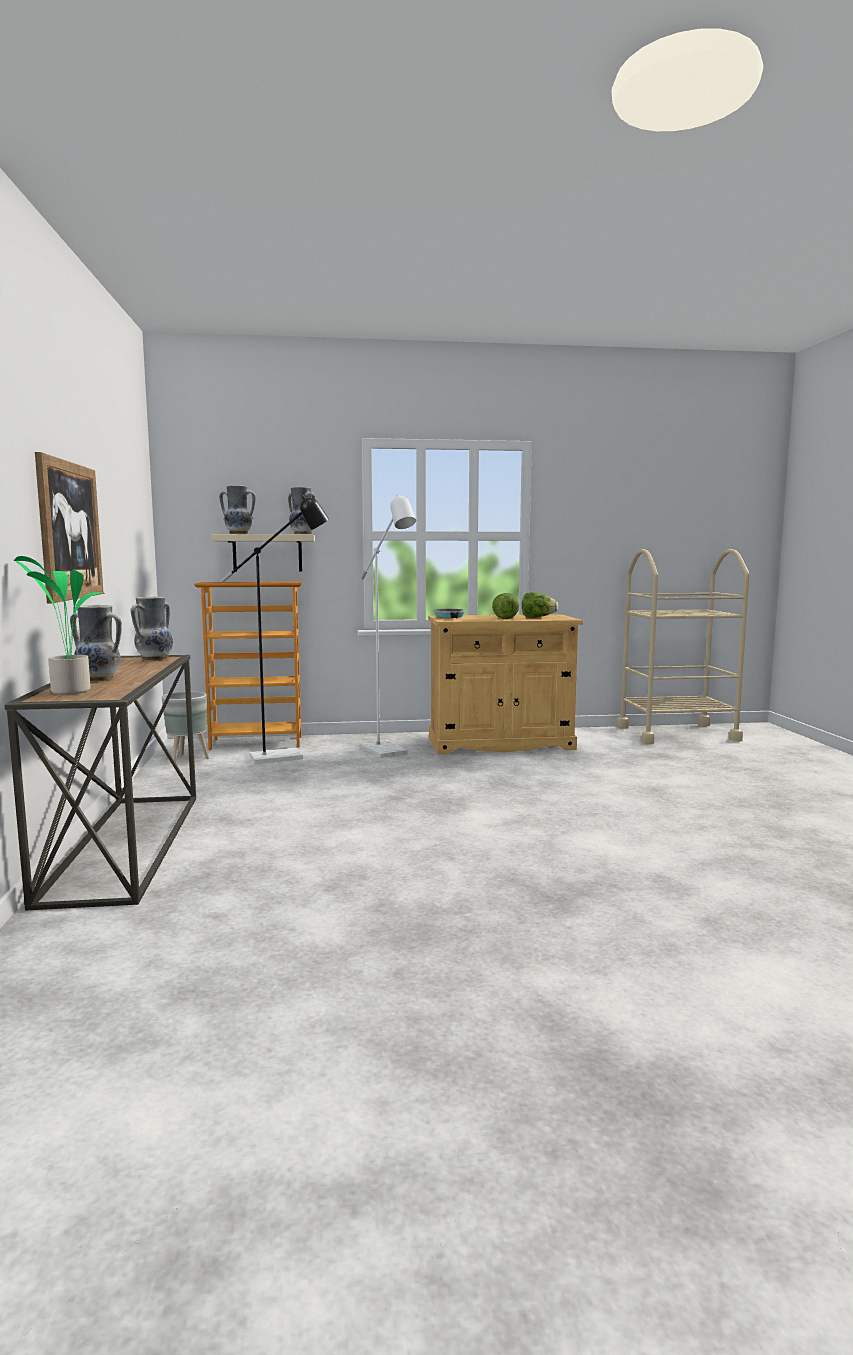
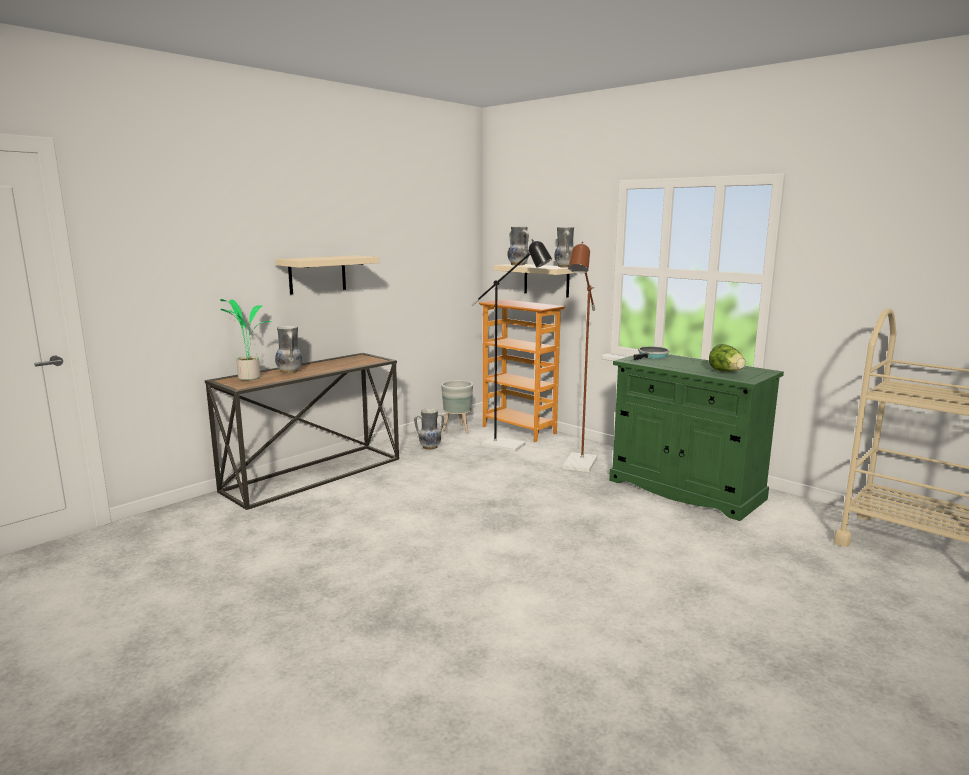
camera: 50 degrees right, 5 degrees up
picture [35,452,104,603] -> beige shelf [275,255,379,295]
vase [131,597,173,661] -> vase moved to [414,408,444,450]
white floor lamp [360,494,416,758] -> brown floor lamp [562,242,597,472]
beige cabinet [428,614,583,754] -> green cabinet [609,354,784,521]
lettuce [492,593,519,619] -> none

